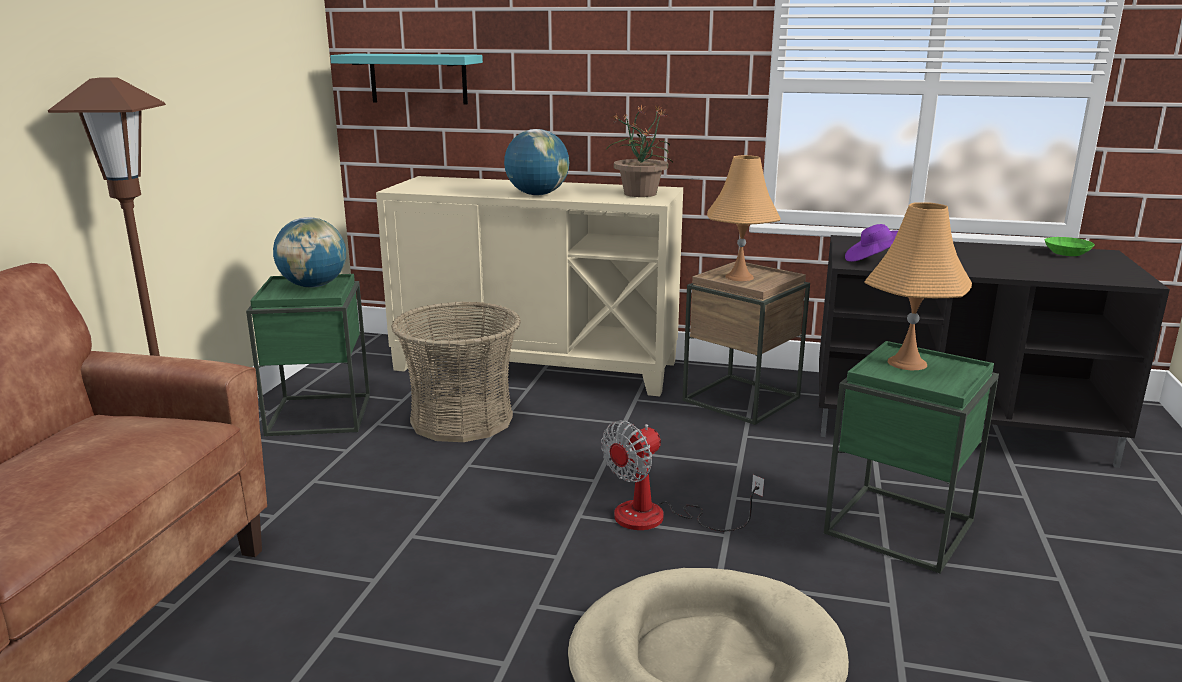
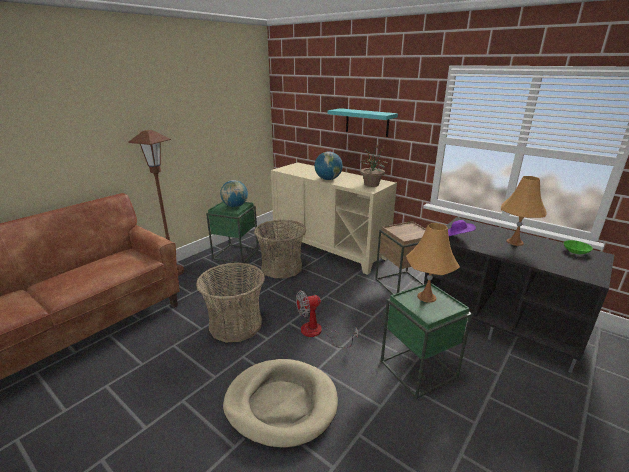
camera: 25 degrees right, 5 degrees up
turquoise shelf [330,54,483,105] -> turquoise shelf moved to [328,108,398,137]
orange table lamp [707,155,781,281] -> orange table lamp moved to [501,176,547,246]
none -> basket [196,263,265,342]

